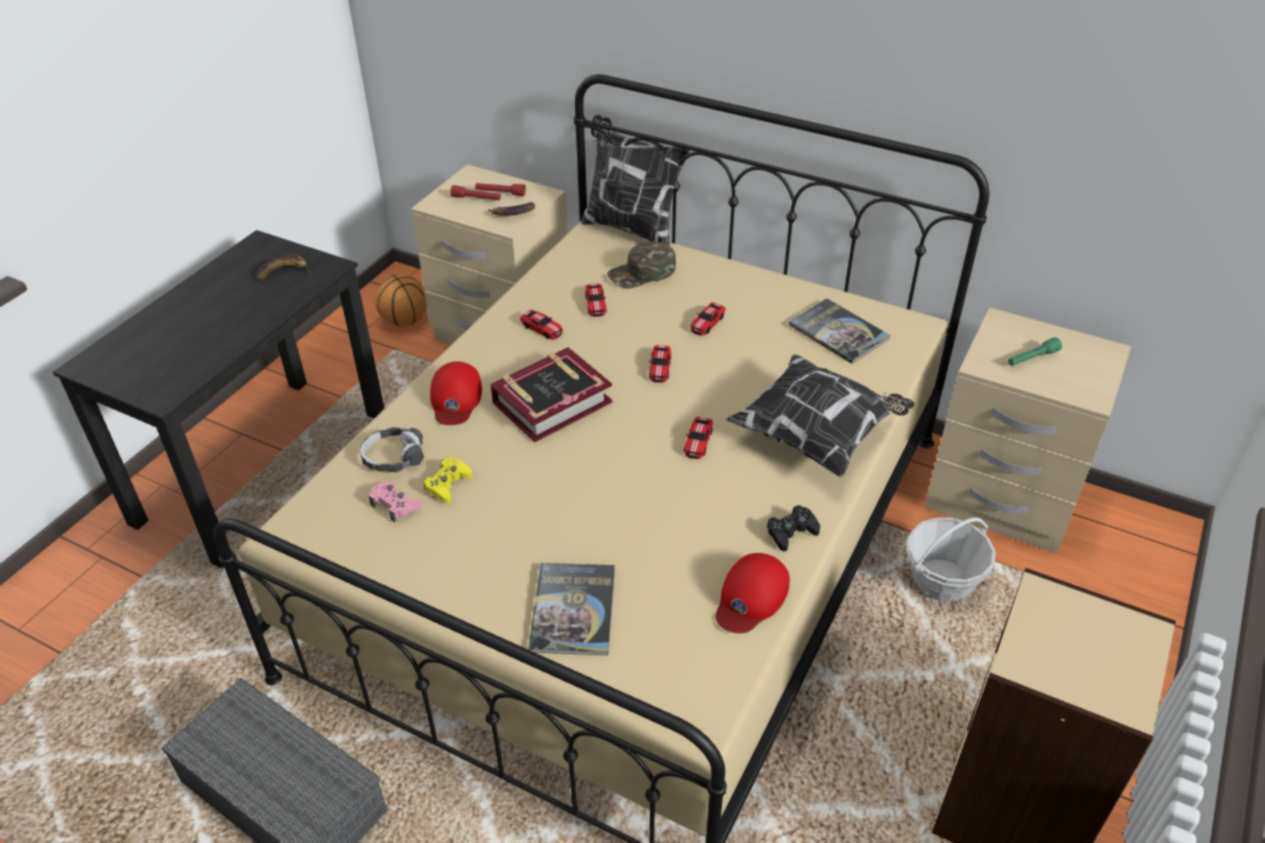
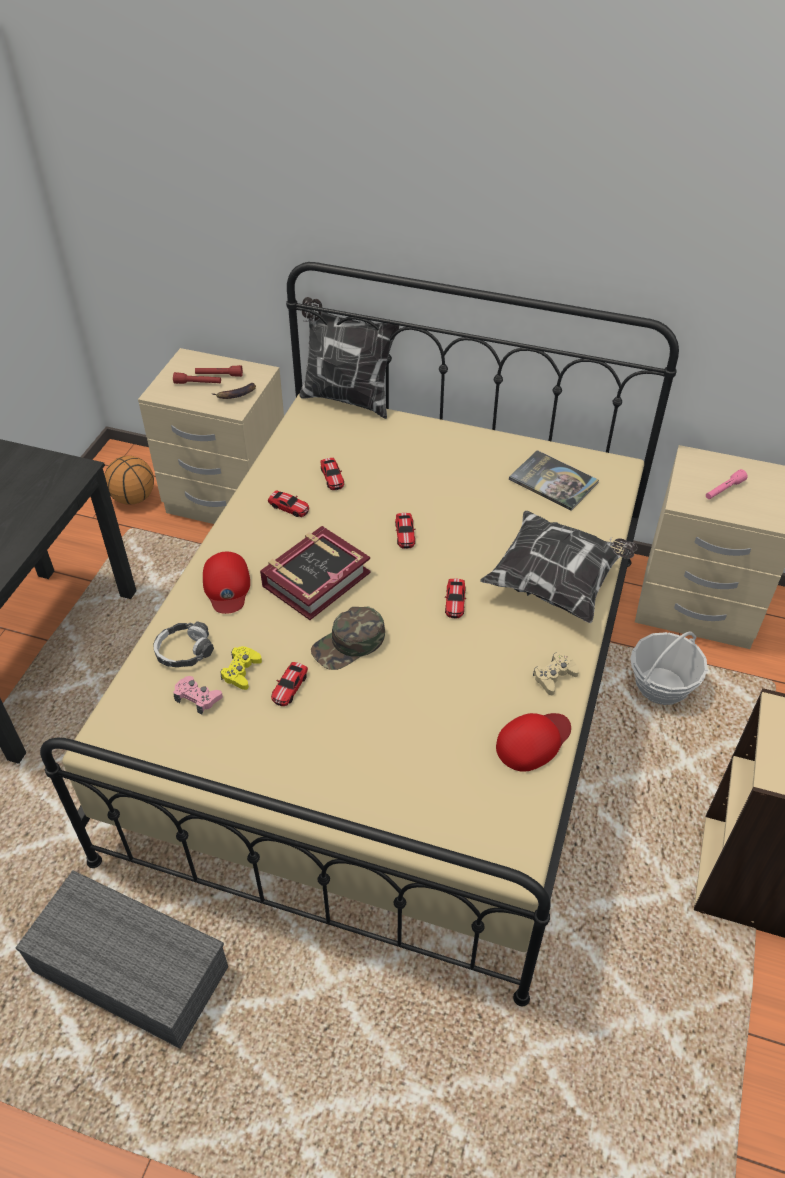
camera: 10 degrees left, 5 degrees up
banana [257,254,311,281] -> none
book [528,563,615,655] -> none
green cap [607,241,676,289] -> green cap moved to [311,607,385,670]
toy car [691,302,726,336] -> toy car moved to [271,662,308,706]
red cap [716,553,790,633] -> red cap turned 150 degrees counterclockwise [496,713,571,772]
black game controller [767,505,820,552] -> beige game controller [533,652,579,695]
green flashlight [1008,337,1062,366] -> pink flashlight [706,469,748,499]

